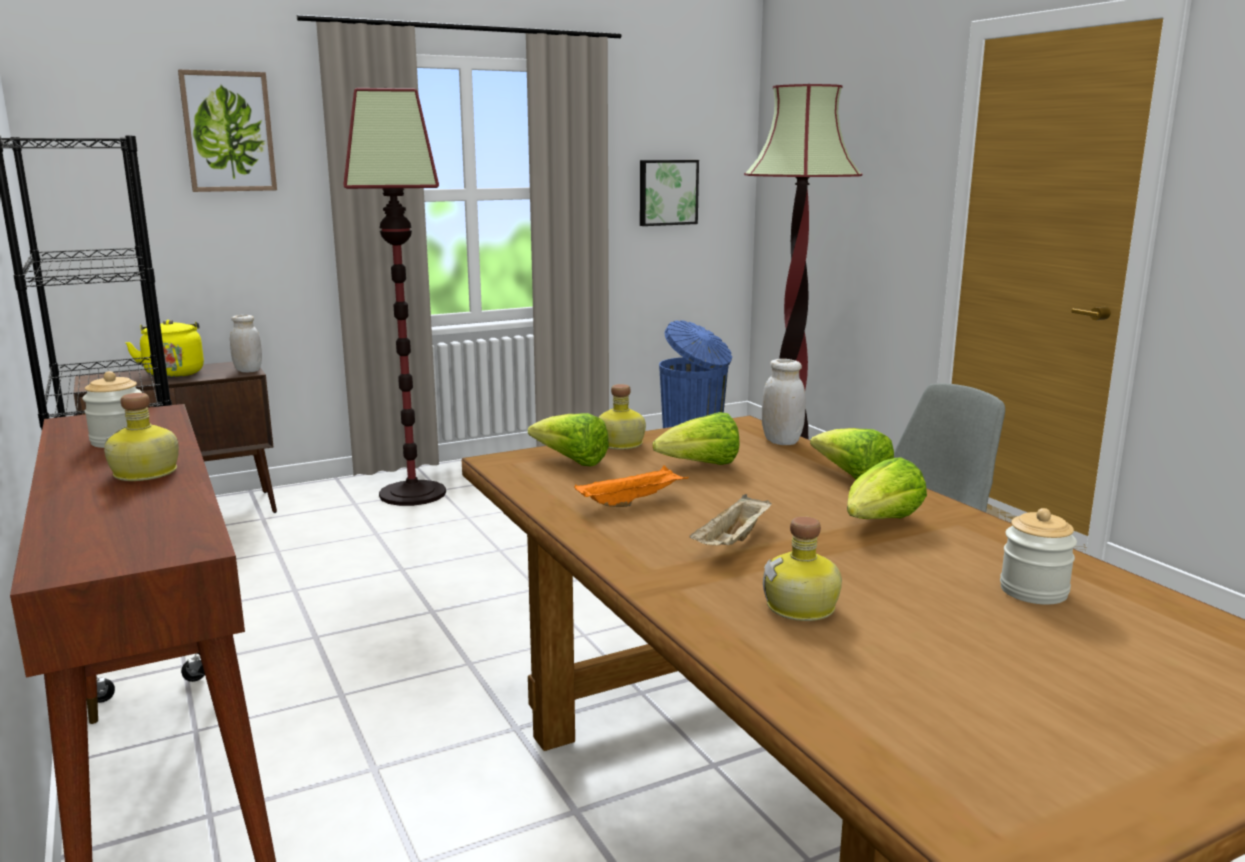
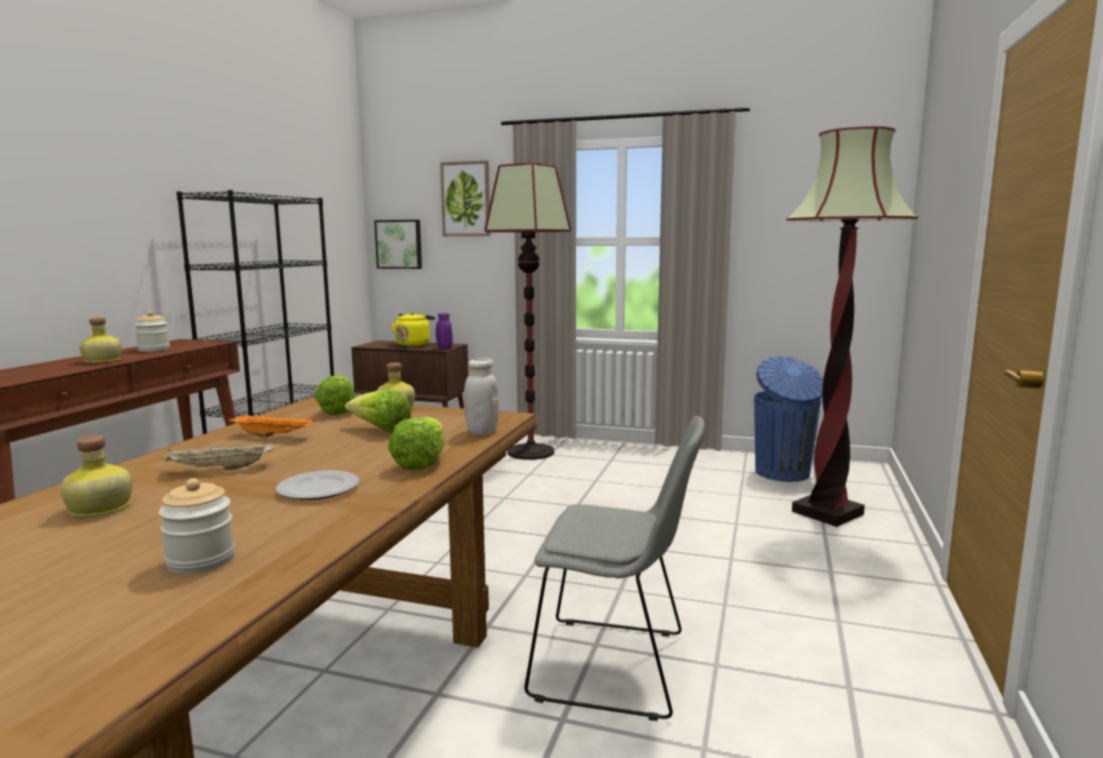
camera: 45 degrees right, 5 degrees down
white jar [230,315,262,372] -> purple jar [436,313,453,349]
picture [640,160,699,226] -> picture moved to [374,220,422,269]
lettuce [847,457,927,519] -> plate [276,471,360,500]

